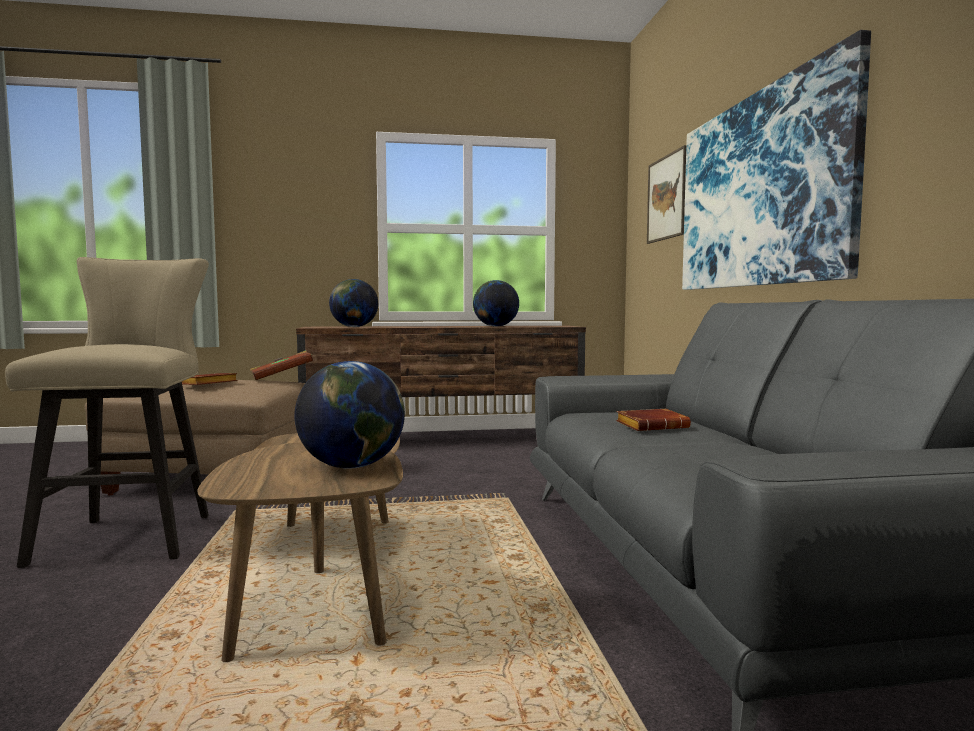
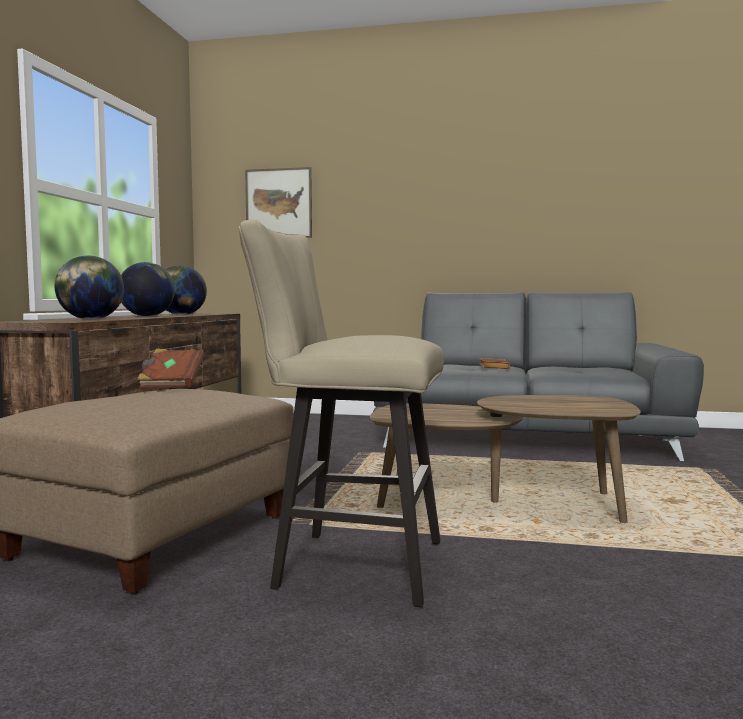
camera: 70 degrees left, 0 degrees up
brown book [182,373,238,385] -> none
globe [295,361,405,469] -> globe moved to [121,262,175,317]
picture [682,30,871,290] -> none

